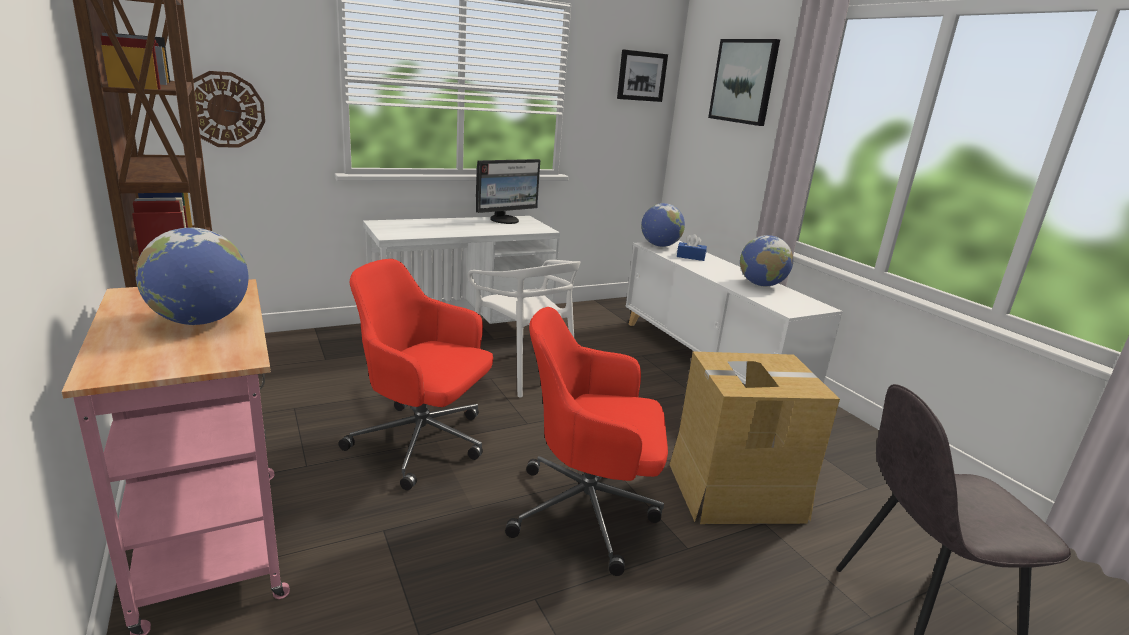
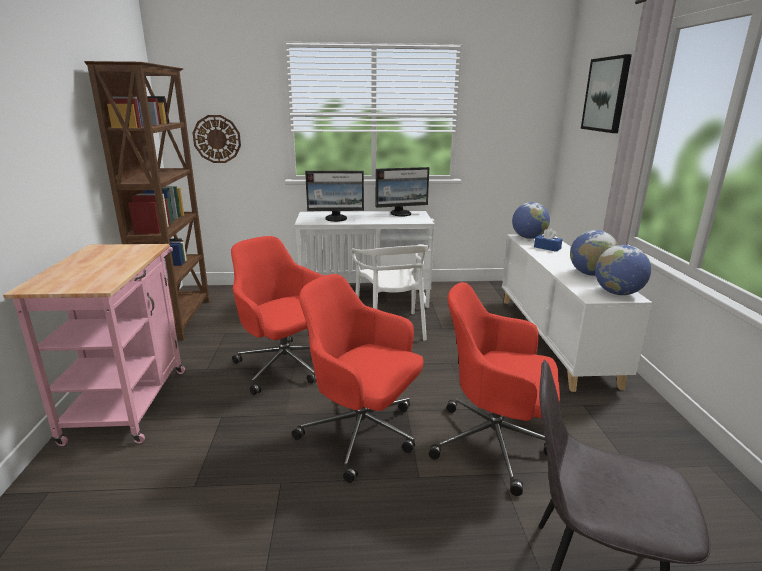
camera: 25 degrees right, 0 degrees up
globe [135,228,249,325] -> globe moved to [595,245,651,295]
picture [617,49,668,102] -> none
cardboard box [670,351,840,524] -> red office chair [429,282,560,496]
none -> monitor [305,171,364,222]

